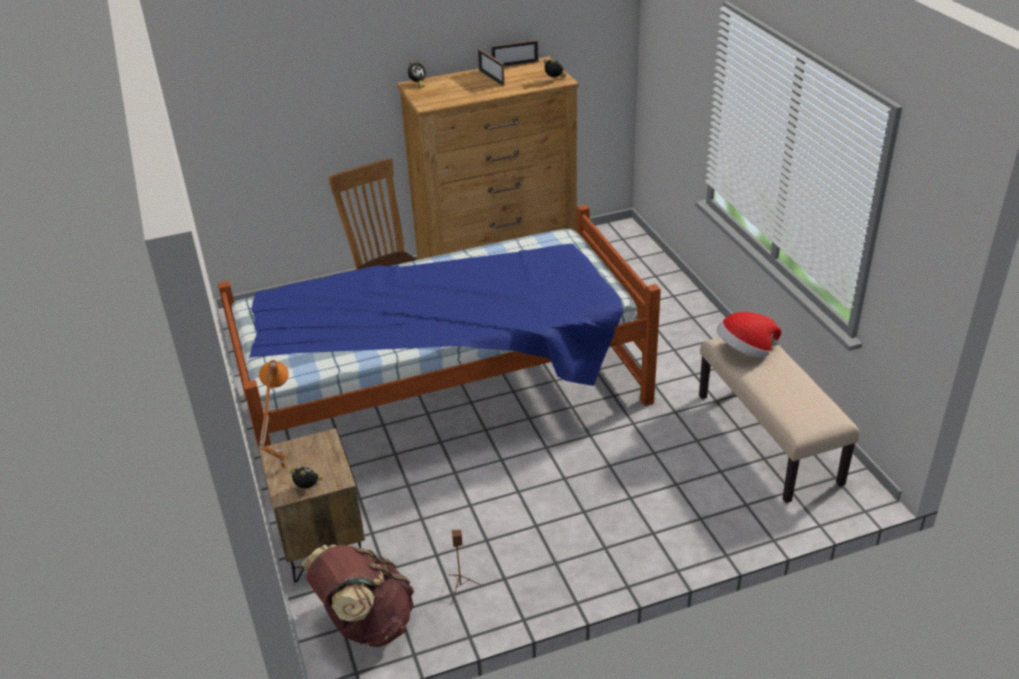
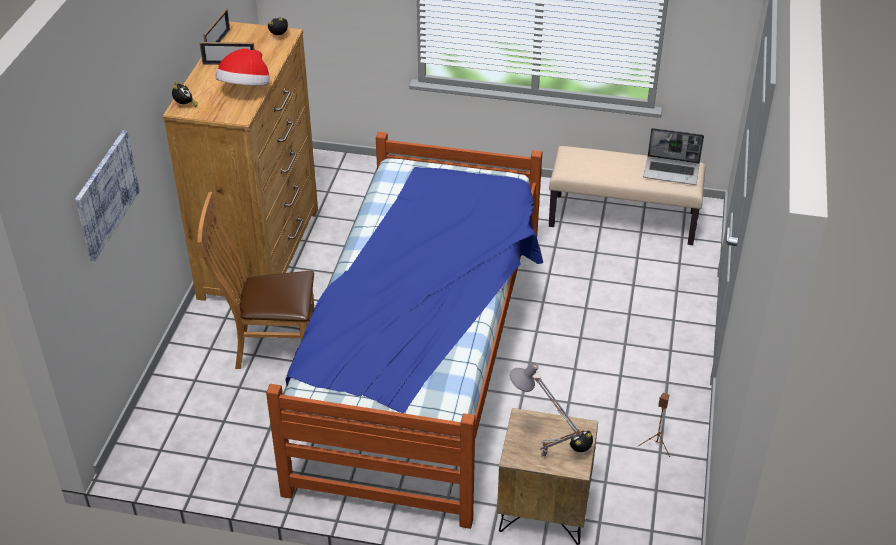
camera: 60 degrees left, 5 degrees up
orange table lamp [259,360,289,469] -> grey table lamp [510,362,582,458]
brown backpack [301,545,414,647] -> none
hat [717,312,781,358] -> hat moved to [215,48,270,86]
none -> picture [75,131,140,261]
none -> laptop [643,128,704,185]

